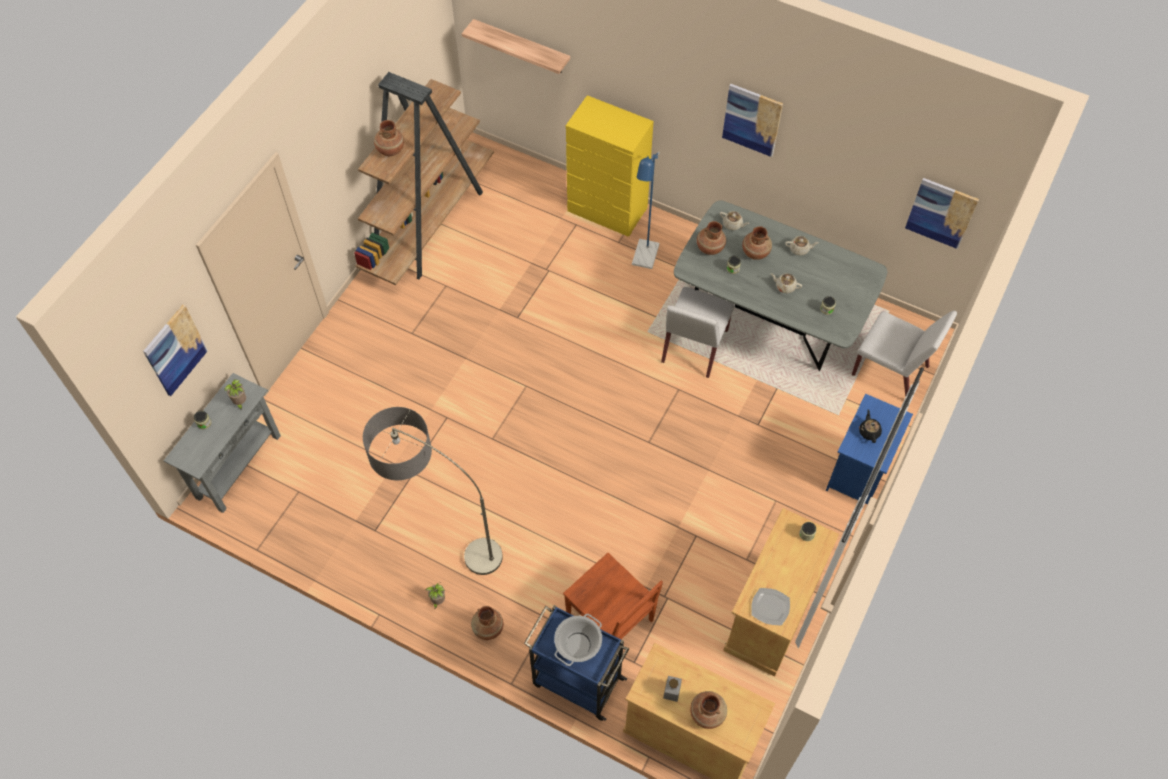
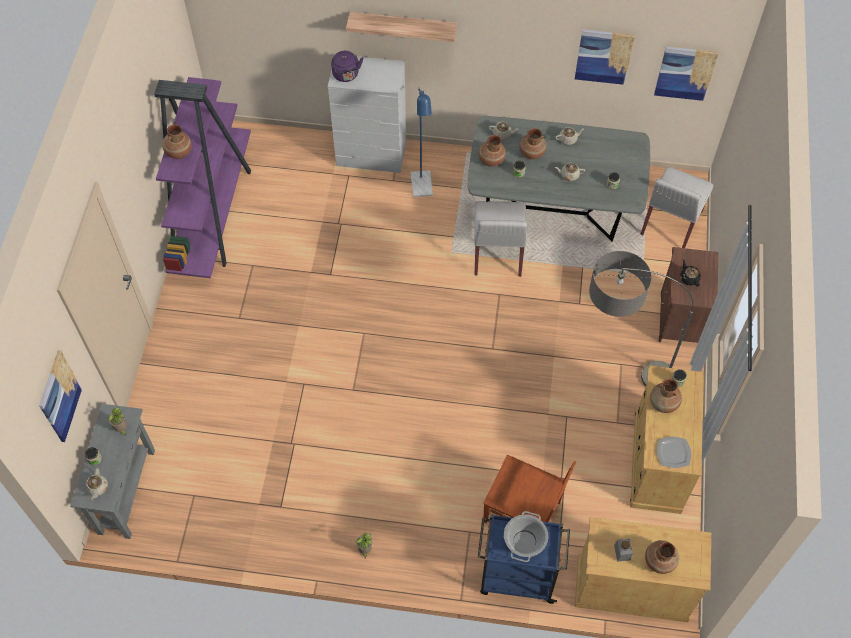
camera: 20 degrees left, 0 degrees up
brown bookcase [354,72,494,285] -> purple bookcase [154,77,251,278]
floor lamp [363,407,503,575] -> floor lamp moved to [589,251,694,387]
shelf [462,19,570,74] -> shelf moved to [346,12,457,42]
brown vase [471,606,504,640] -> brown vase moved to [650,379,682,413]
yellow dresser [566,95,654,237] -> white dresser [328,56,406,173]
picture [722,84,783,157] -> picture moved to [575,29,635,85]
blue nightstand [826,394,913,504] -> brown nightstand [659,247,718,343]
white chair [852,311,957,397] -> white chair turned 105 degrees clockwise [640,167,713,248]
none -> beige teapot [85,468,108,500]
none -> purple kettle [331,51,363,82]

